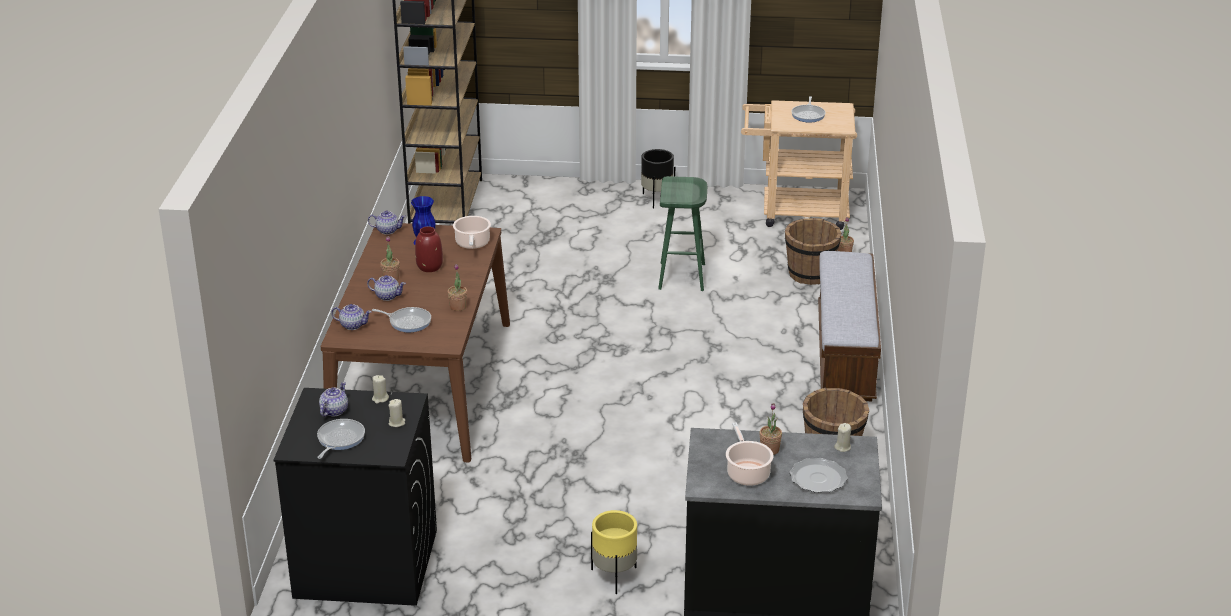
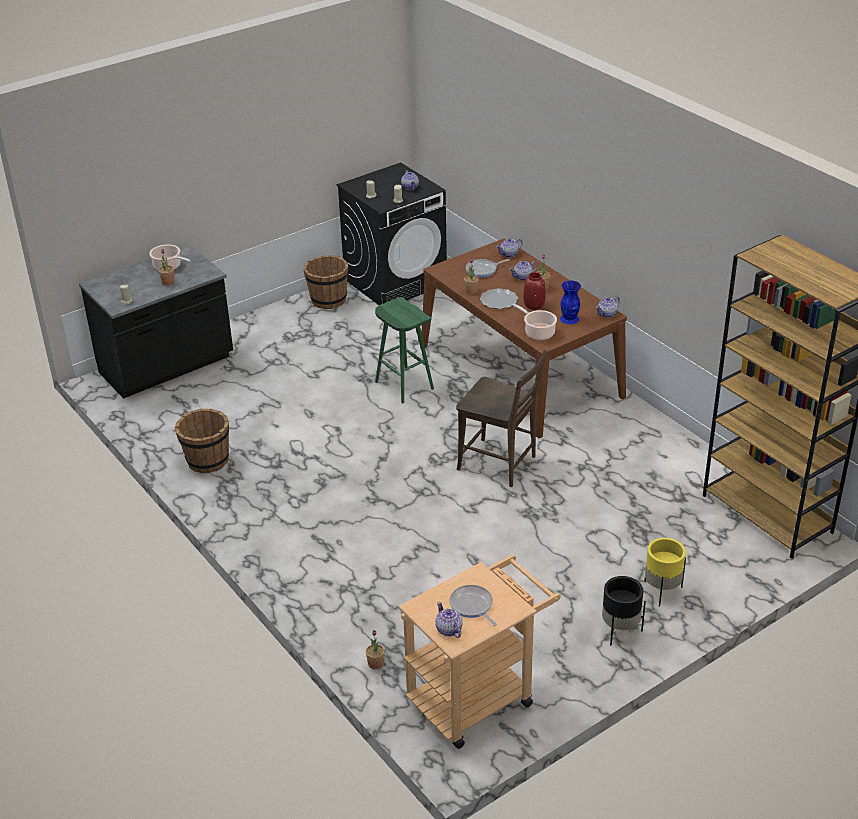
camera: 140 degrees right, 5 degrees up
frying pan [317,419,365,459] -> none
yellow planter [591,510,637,594] -> yellow planter moved to [644,538,686,607]
green stool [658,176,707,291] -> green stool moved to [375,297,434,403]
brown bucket [785,218,842,285] -> brown bucket moved to [303,255,349,309]
plate [790,458,848,493] -> plate moved to [480,288,518,309]
bench [818,251,881,401] -> none
none -> teapot [435,602,463,638]
none -> brown chair [456,350,546,487]

